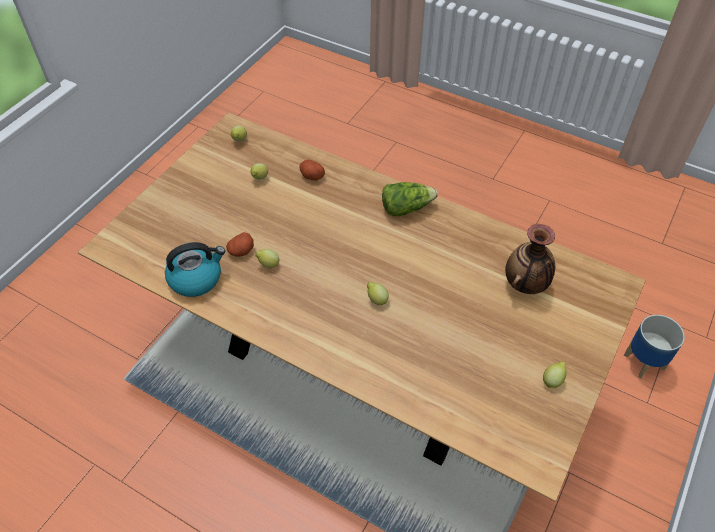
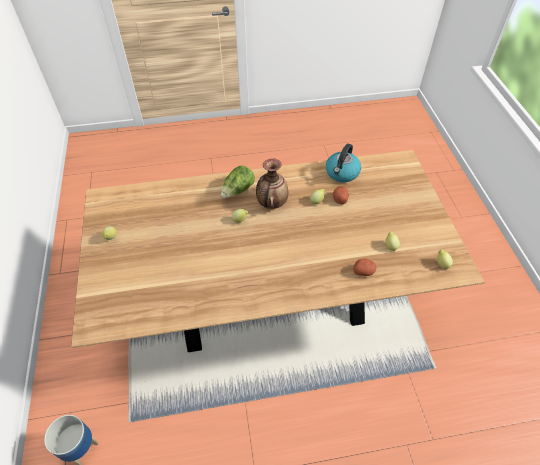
camera: 140 degrees right, 0 degrees up
lettuce [382,182,438,216] -> lettuce moved to [221,166,255,198]
vase [505,224,555,294] -> vase moved to [256,159,288,209]

